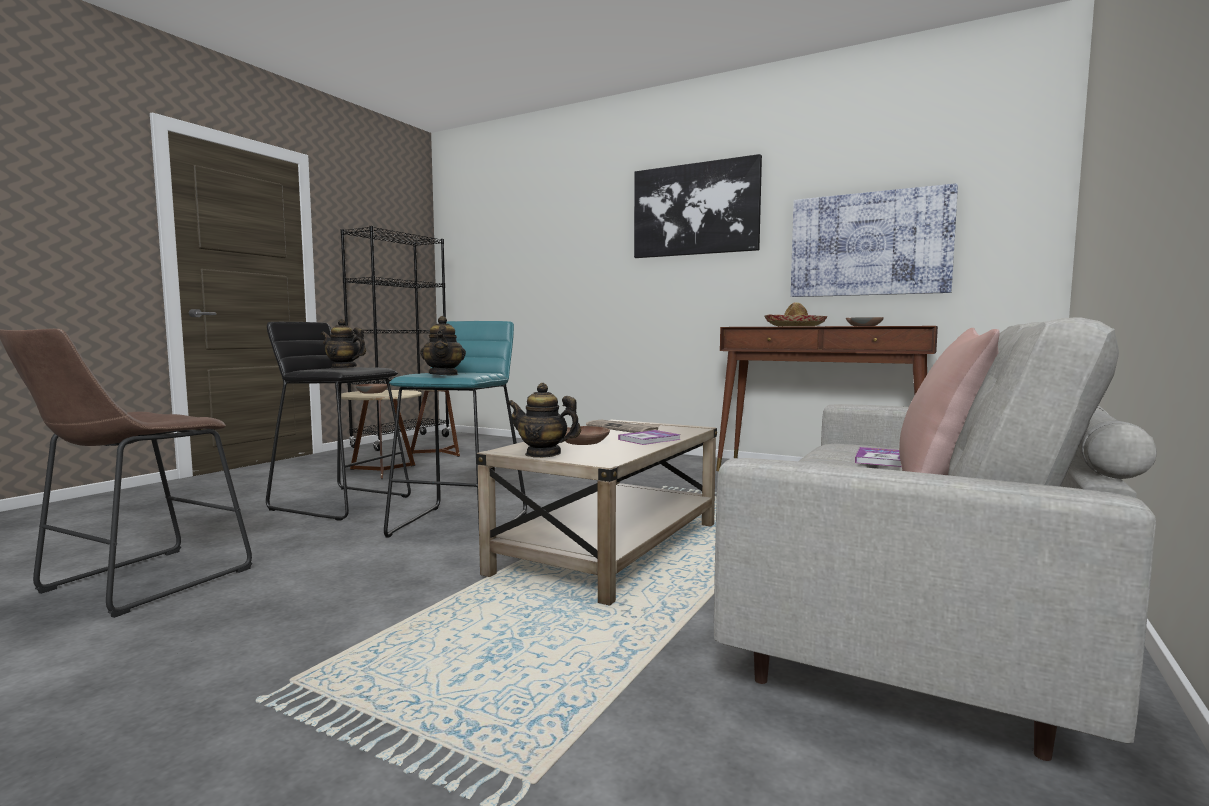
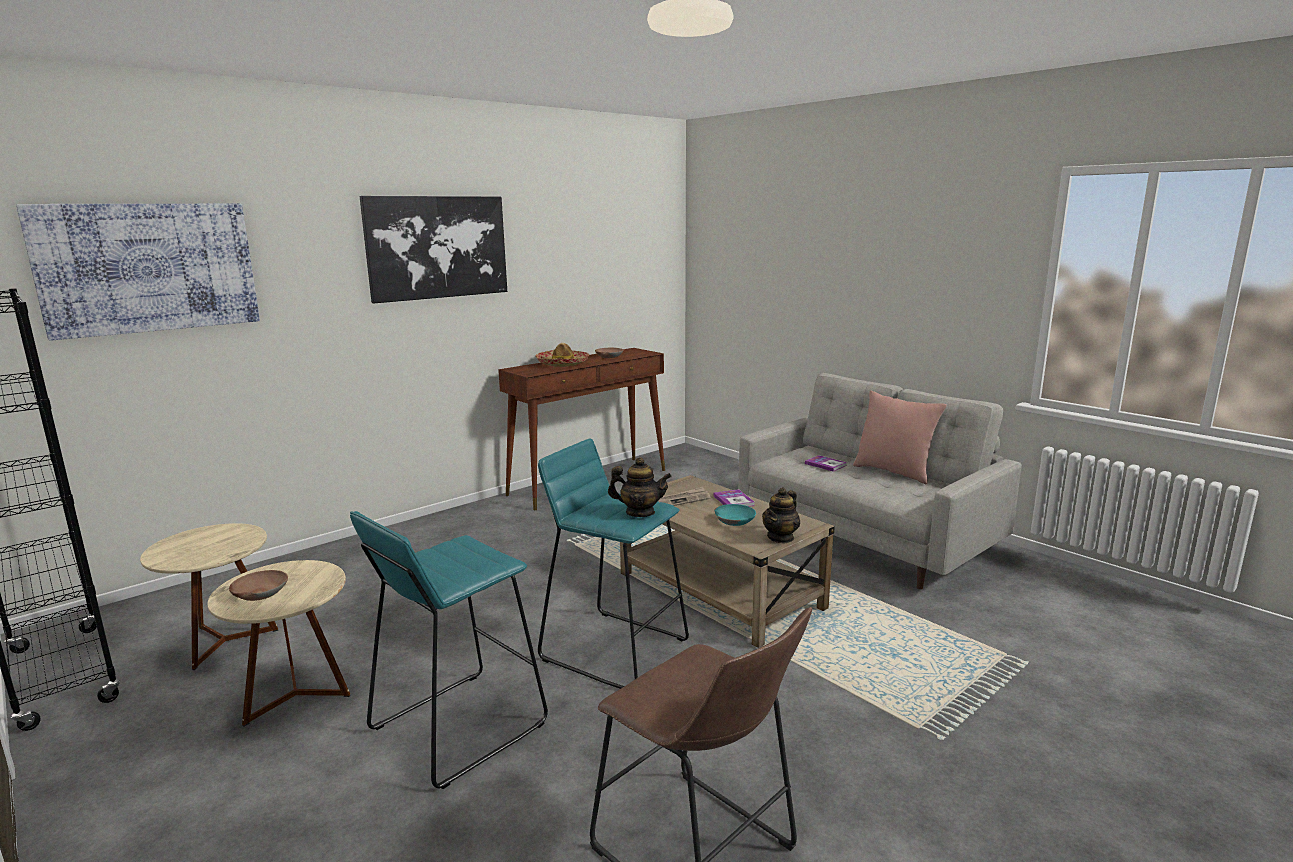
camera: 70 degrees left, 10 degrees up
black stool [266,322,411,521] -> turquoise stool [350,511,548,789]
teapot [321,319,366,368] -> none
brown bowl [565,426,610,445] -> turquoise bowl [714,504,756,526]
picture [791,183,958,297] -> picture moved to [16,204,260,341]

